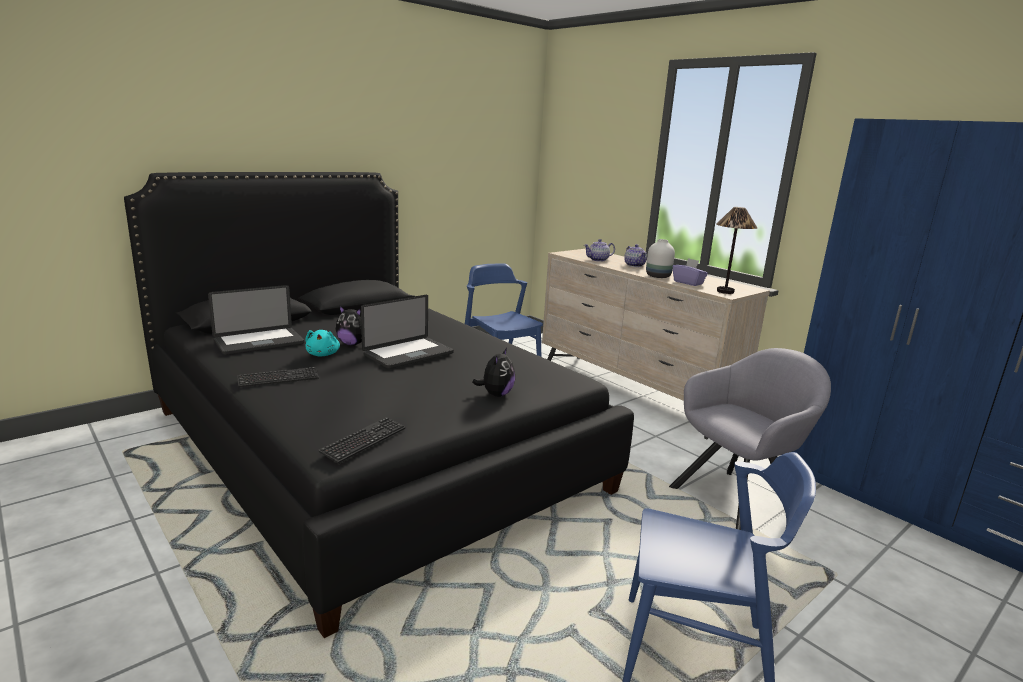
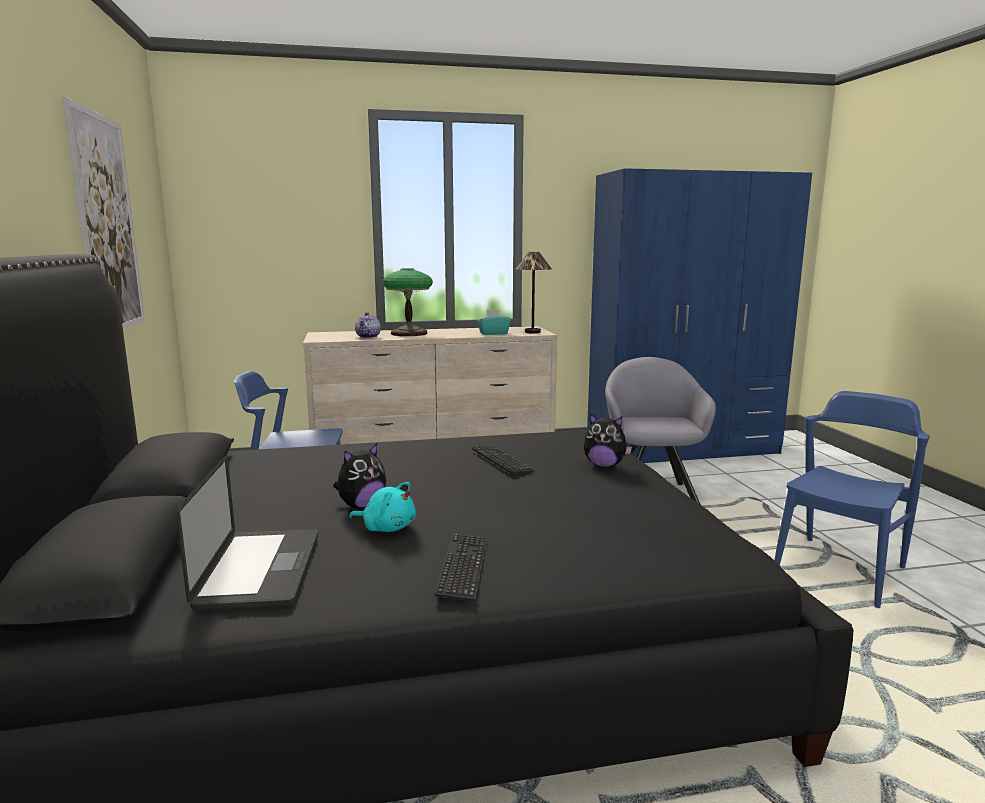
camera: 60 degrees left, 5 degrees down
keyboard [318,417,405,463] -> keyboard moved to [472,445,535,474]
laptop [361,295,454,369] -> none
plush toy [472,348,515,397] -> plush toy turned 150 degrees clockwise [584,413,632,468]
teapot [624,244,647,267] -> table lamp [382,268,433,336]
white vase [646,239,675,278] -> none
purple tissue box [673,258,708,286] -> turquoise tissue box [477,309,511,335]
none -> picture [62,97,145,330]

